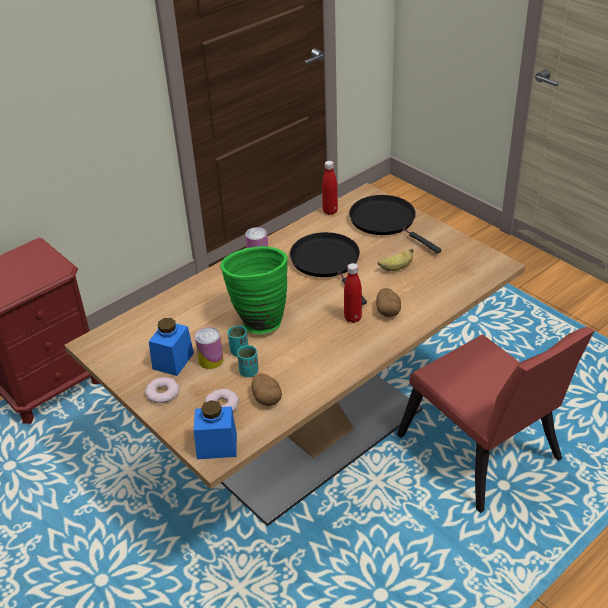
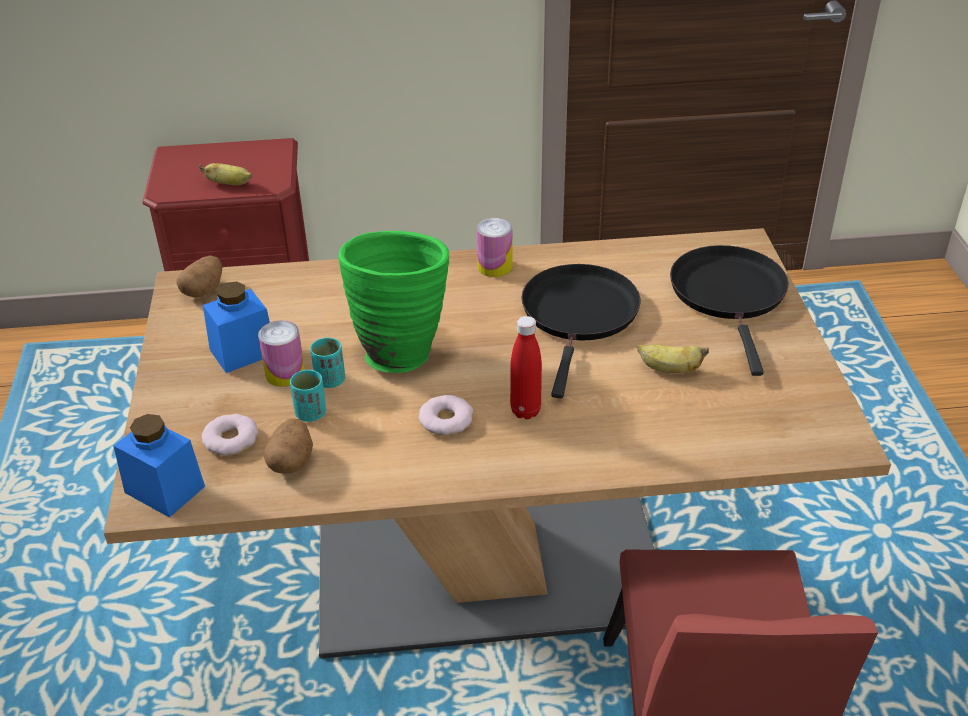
camera: 35 degrees right, 0 degrees up
donut [145,377,180,403] -> donut moved to [419,395,473,435]
red bottle [322,161,338,215] -> none
potato [376,288,401,317] -> potato moved to [176,256,222,297]
none -> banana [199,163,252,185]

